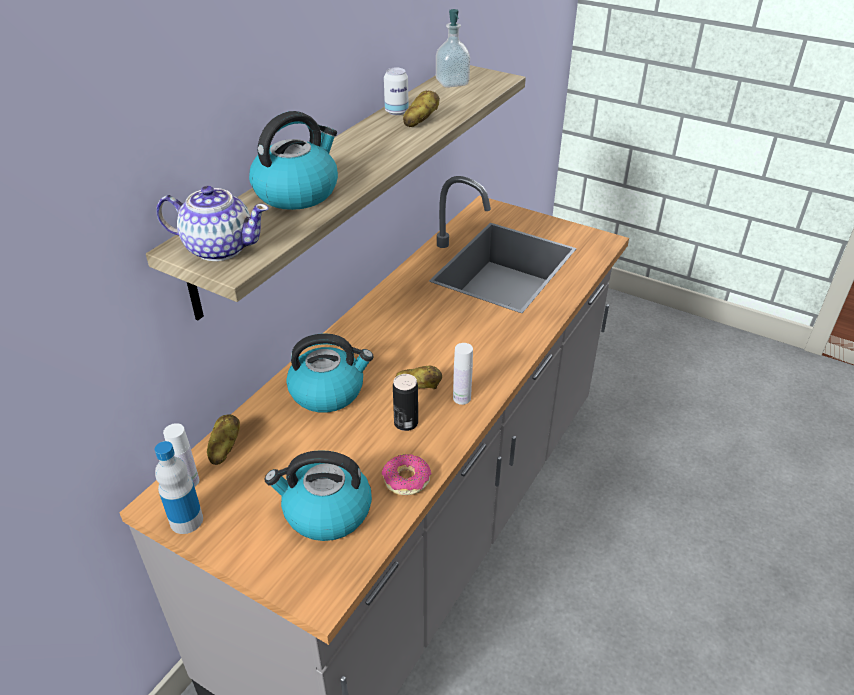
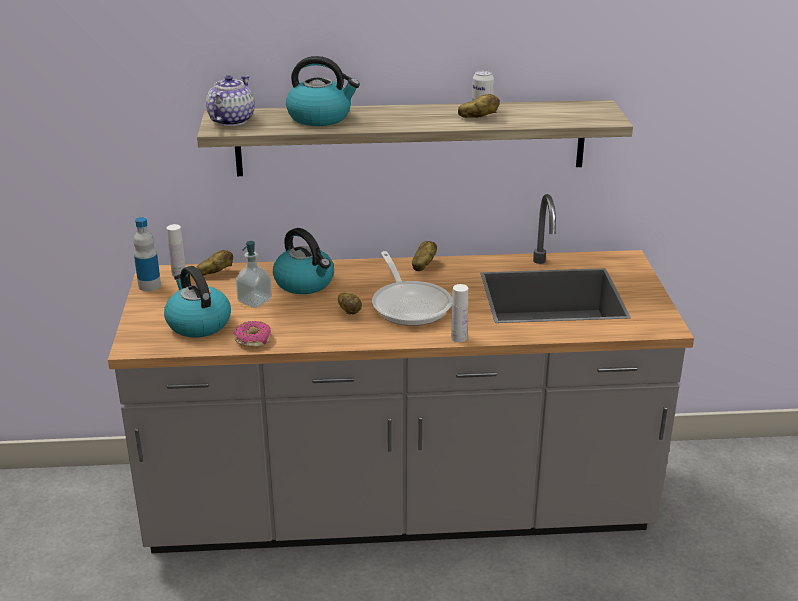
camera: 55 degrees right, 10 degrees down
teapot [156,186,269,261] -> teapot turned 135 degrees counterclockwise [206,75,255,126]
can [393,374,418,431] -> none
soap dispenser [436,9,470,88] -> soap dispenser moved to [236,241,272,308]
white bottle [453,343,473,405] -> white bottle moved to [451,284,468,342]
none -> frying pan [372,251,452,326]
none -> potato [412,241,437,271]

